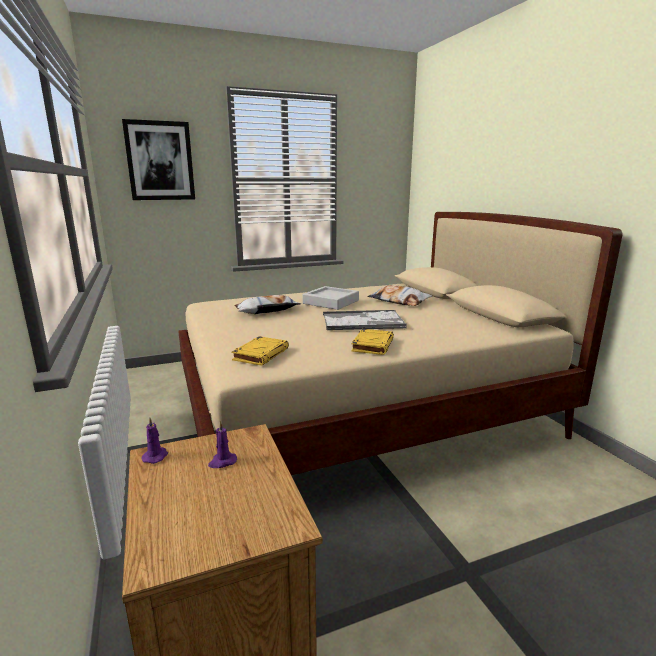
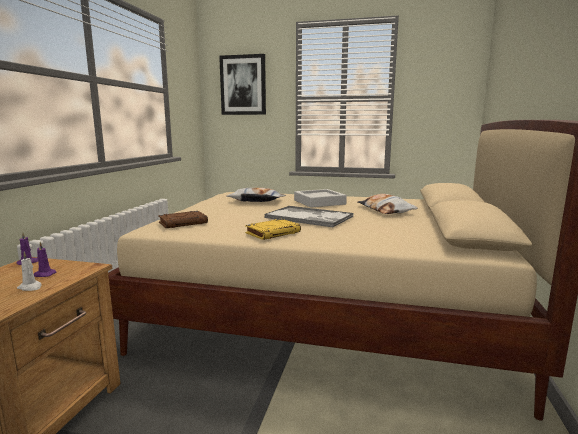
camera: 35 degrees right, 5 degrees down
yellow book [232,336,289,366] -> brown book [158,211,208,228]
none -> white candle [17,252,42,291]

